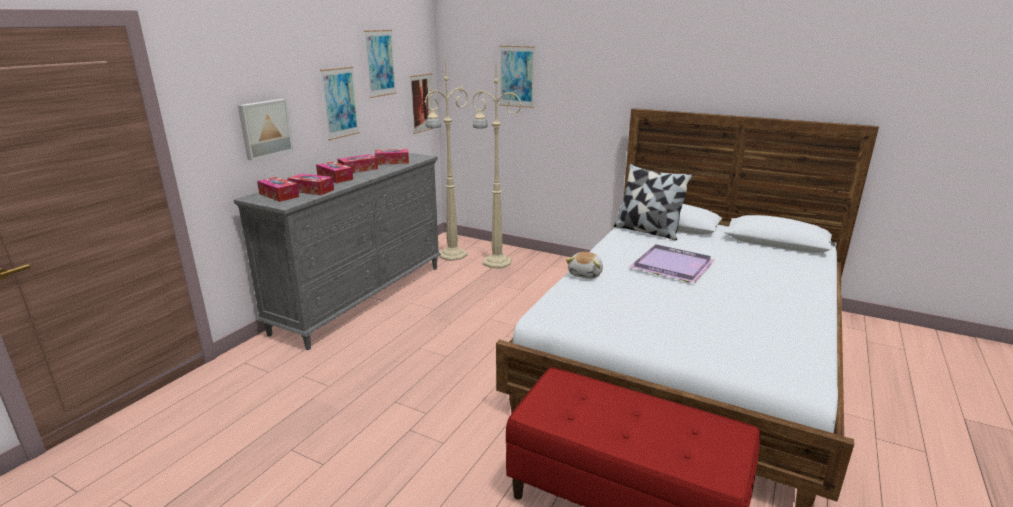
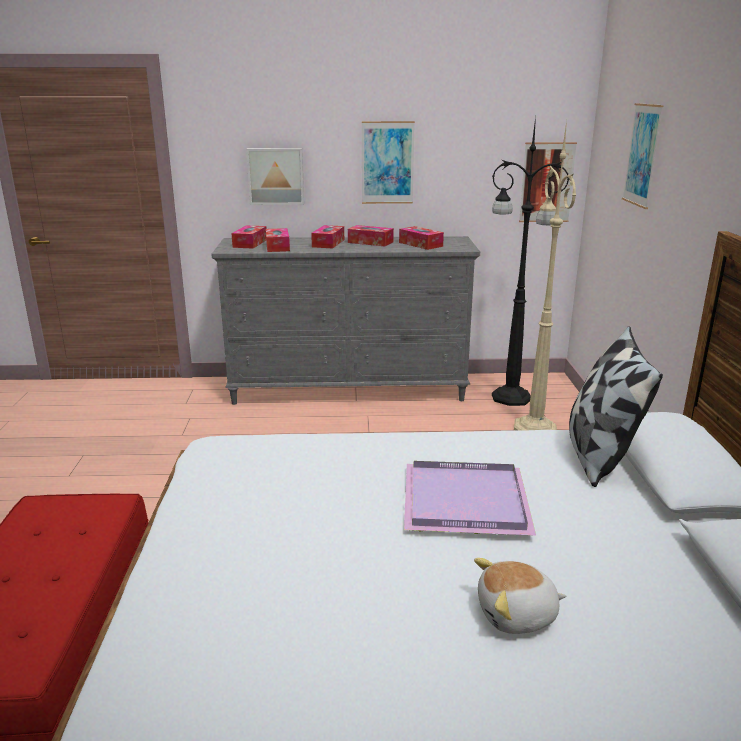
camera: 60 degrees right, 0 degrees up
picture [364,30,397,98] -> none
beige floor lamp [425,58,468,261] -> black floor lamp [492,116,570,406]
plush toy [566,252,603,279] -> plush toy moved to [474,558,566,634]

